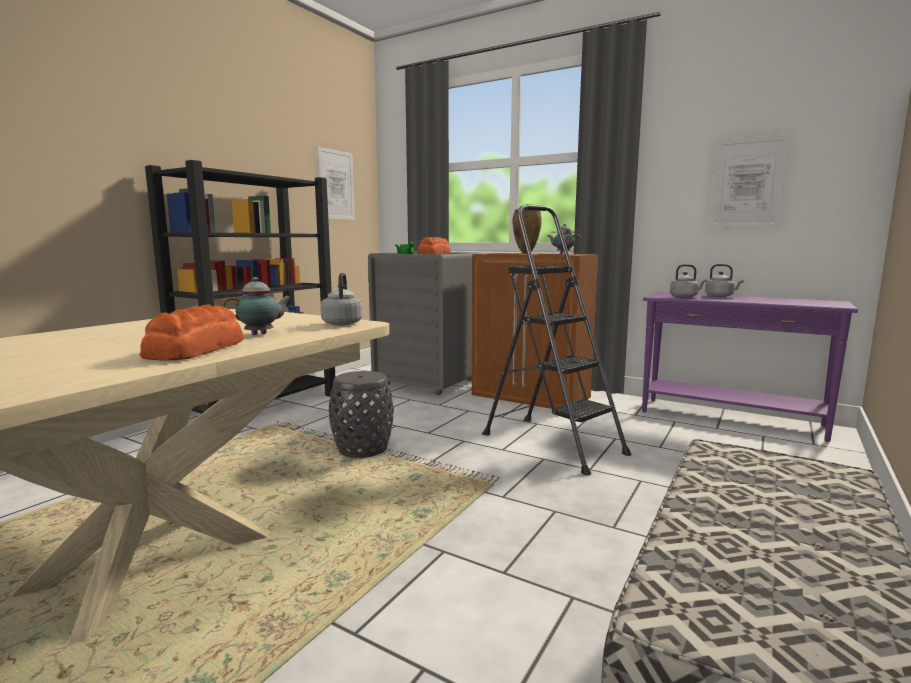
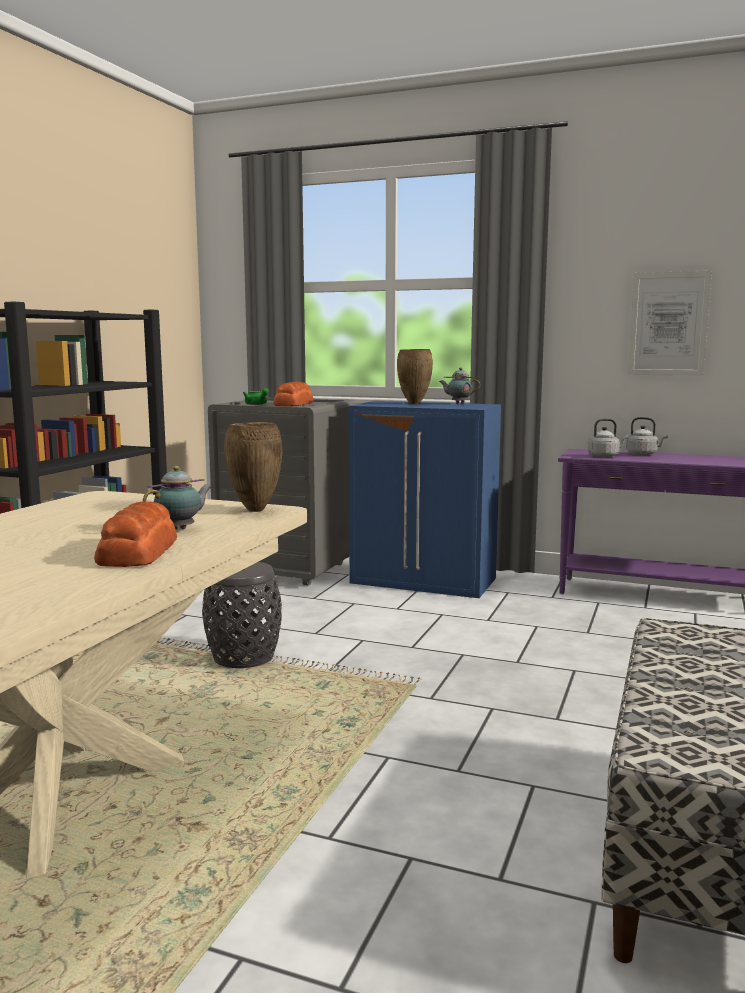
camera: 10 degrees left, 0 degrees up
picture [317,146,355,220] -> none
grey kettle [321,273,363,325] -> brown vase [224,422,282,512]
brown cabinet [472,253,598,409] -> blue cabinet [349,401,501,598]
step ladder [482,204,632,476] -> none

